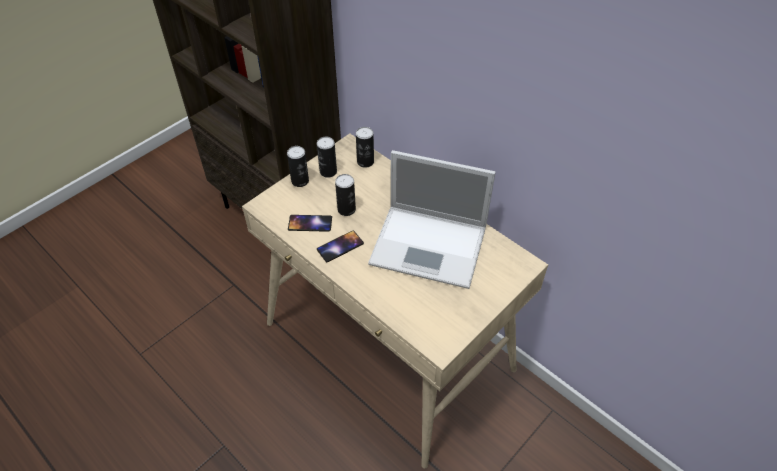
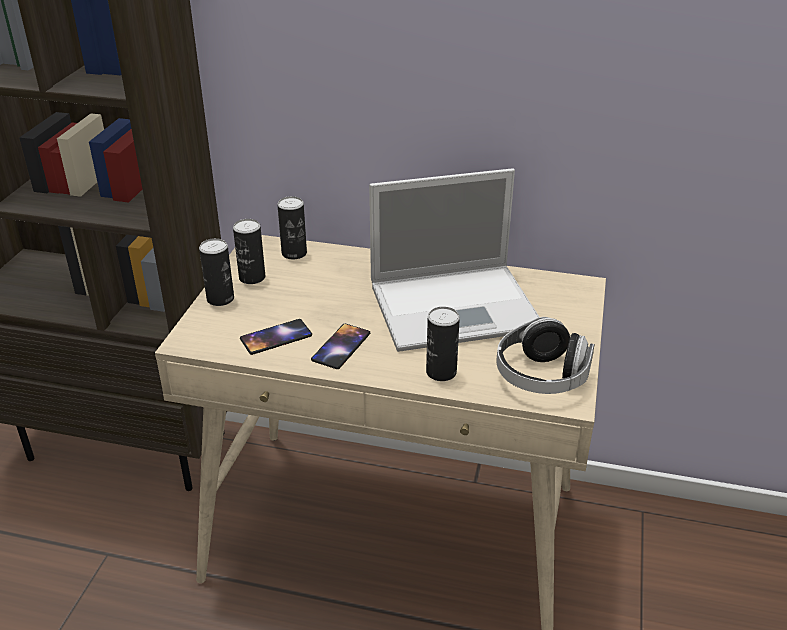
camera: 30 degrees left, 15 degrees down
can [335,174,356,216] -> can moved to [426,307,460,381]
none -> headphones [496,317,594,394]

